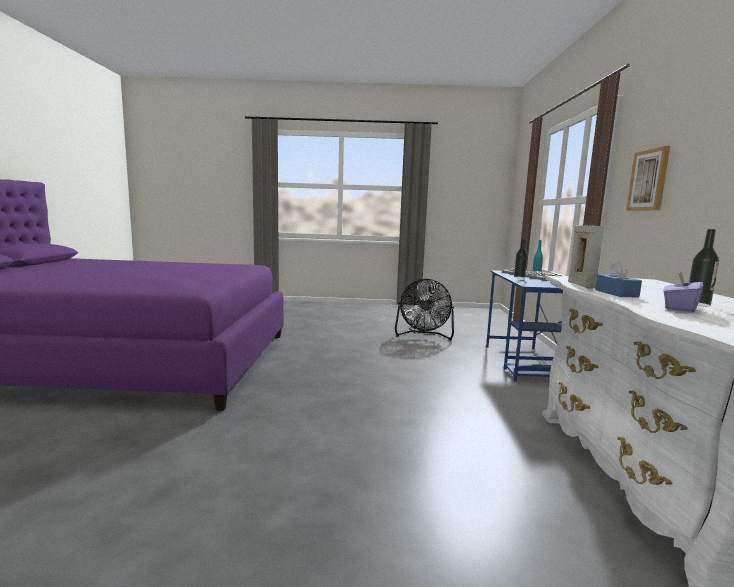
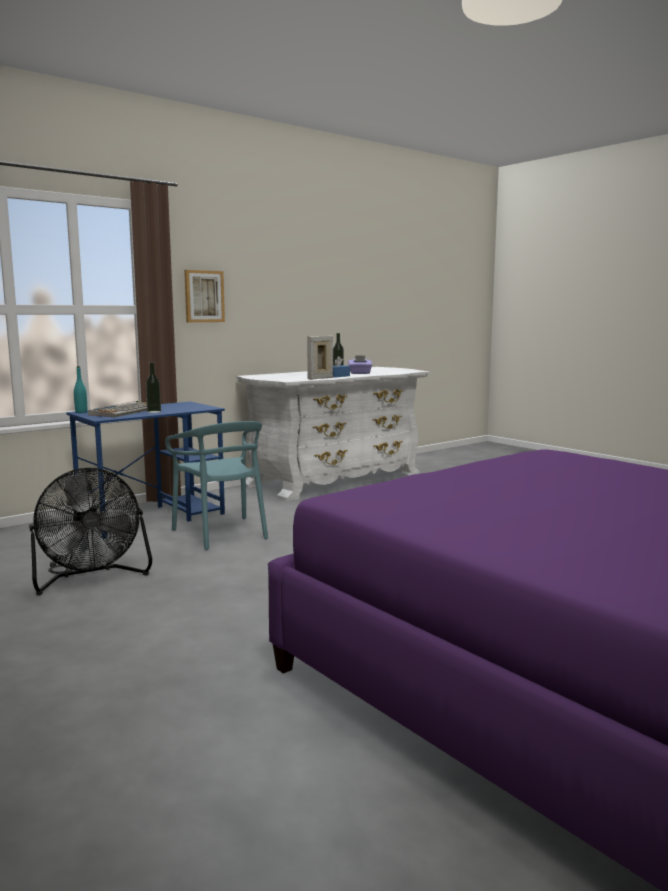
camera: 130 degrees left, 0 degrees up
black fan [395,279,454,341] -> black fan turned 90 degrees clockwise [29,468,152,596]
none -> turquoise chair [165,421,268,550]

